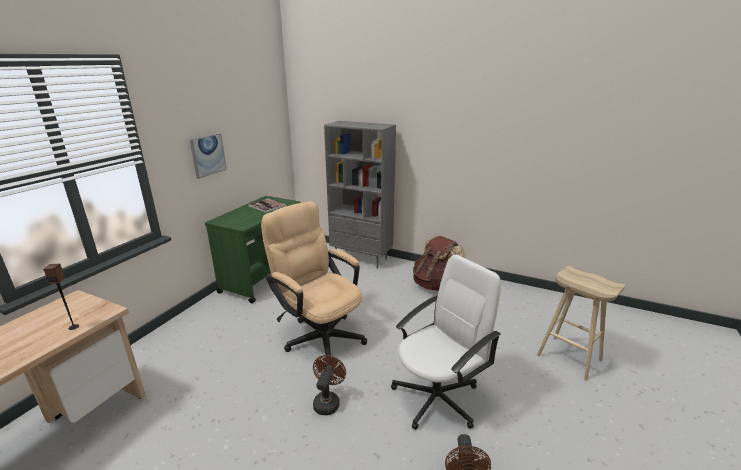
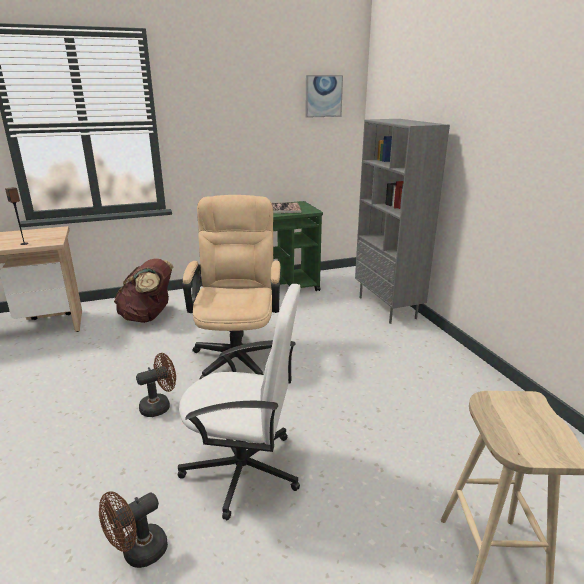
camera: 45 degrees right, 0 degrees up
picture [189,133,227,179] -> picture moved to [305,75,343,118]
brown backpack [413,236,466,291] -> brown backpack moved to [114,258,174,323]

